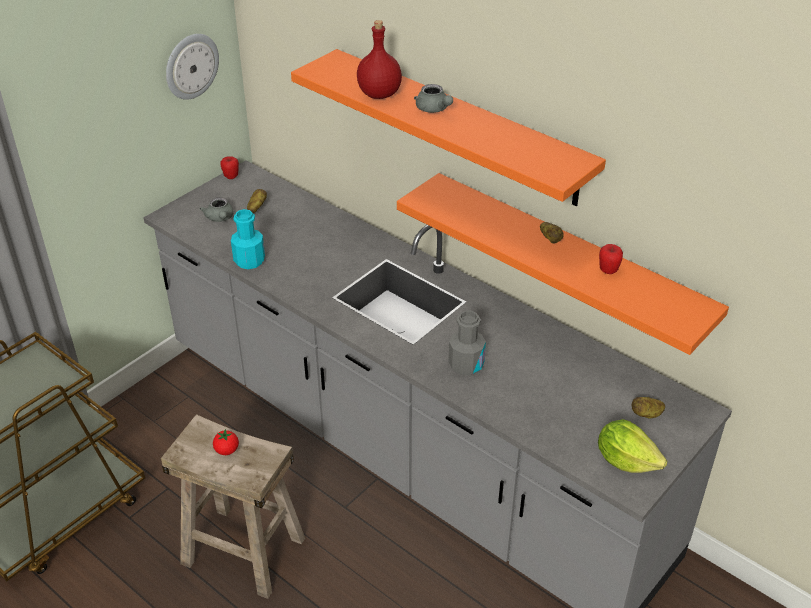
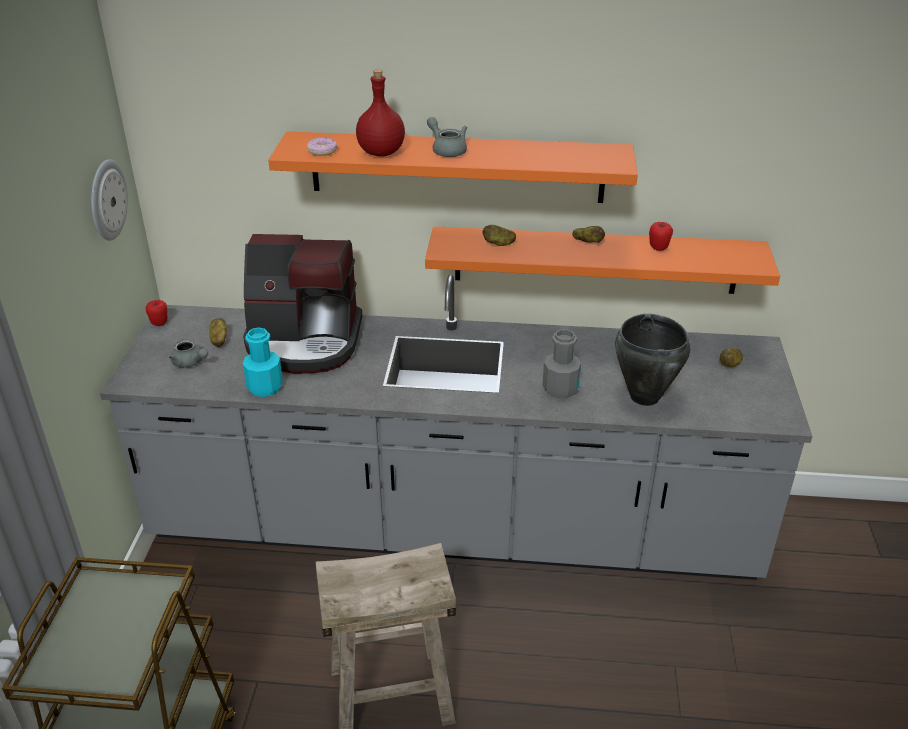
camera: 35 degrees left, 5 degrees down
tomato [213,429,239,455] -> none
grey teapot [414,84,453,113] -> grey teapot turned 150 degrees counterclockwise [427,117,467,157]
lettuce [598,419,668,473] -> none
none -> coffee machine [243,234,362,374]
none -> donut [307,137,338,156]
none -> potato [482,225,516,246]
none -> black cooking pot [615,314,690,406]

